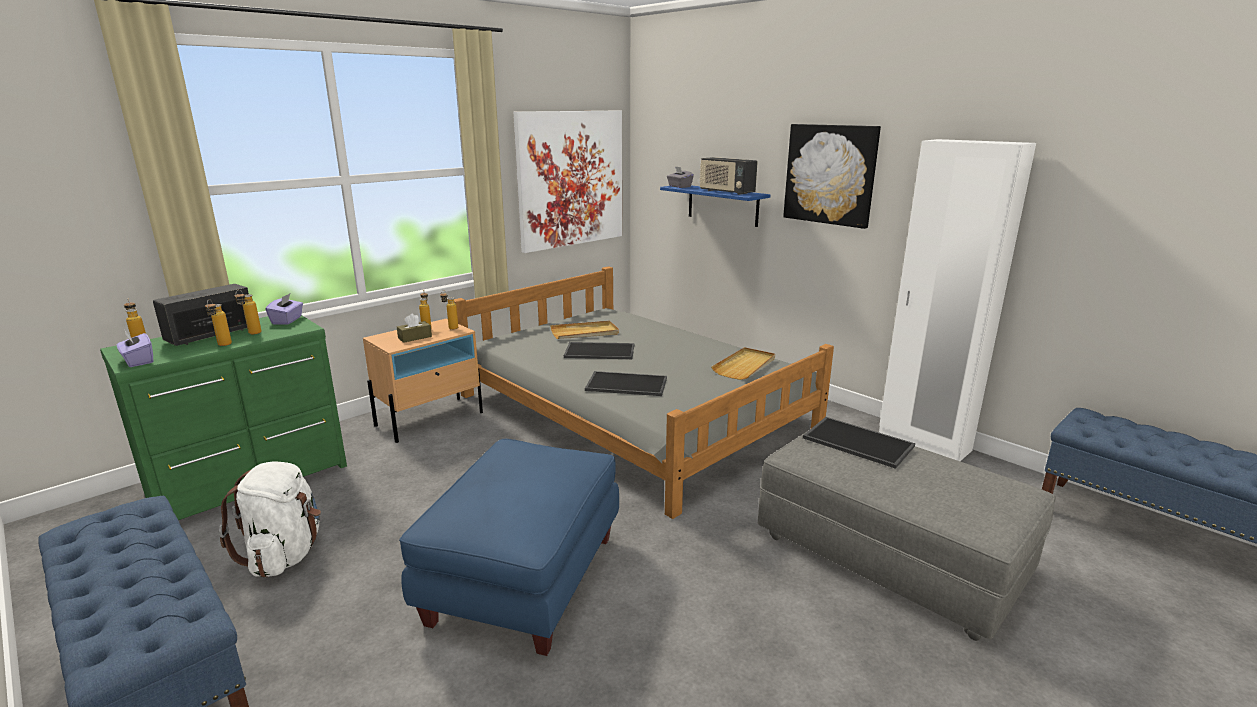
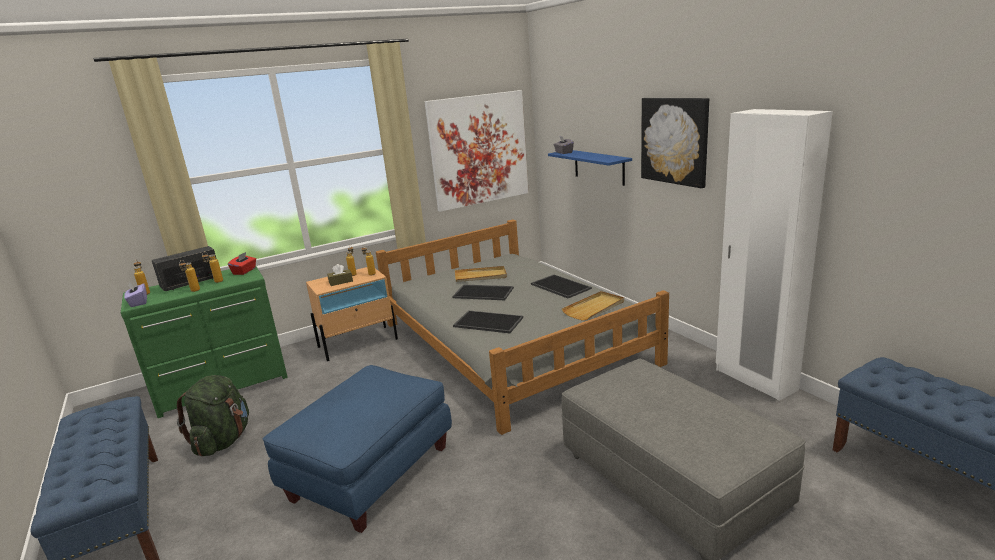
camera: 15 degrees right, 0 degrees up
white backpack [219,462,321,578] -> green backpack [177,375,249,457]
purple tissue box [266,293,303,325] -> red tissue box [228,252,256,275]
radio [699,157,758,195] -> none
tray [803,417,915,469] -> tray moved to [531,275,592,298]

